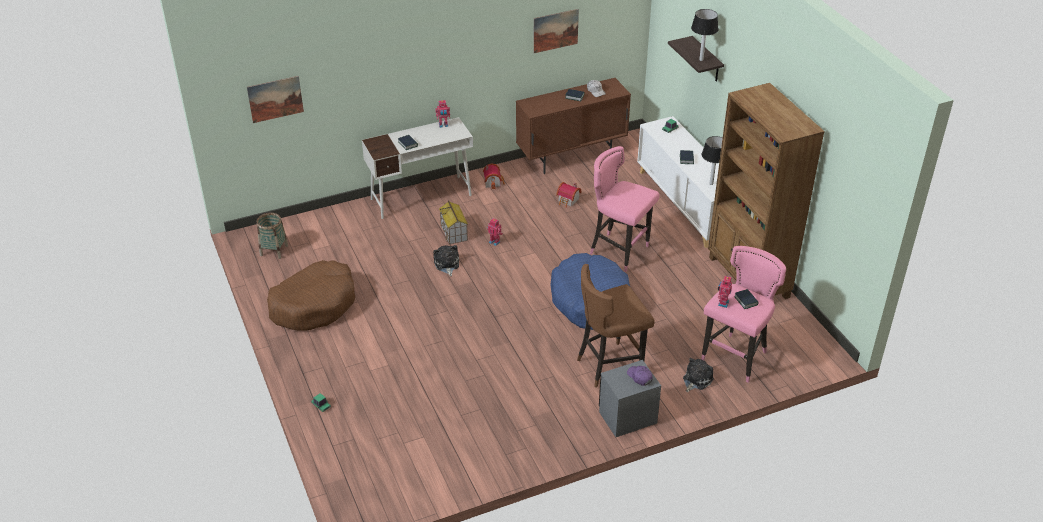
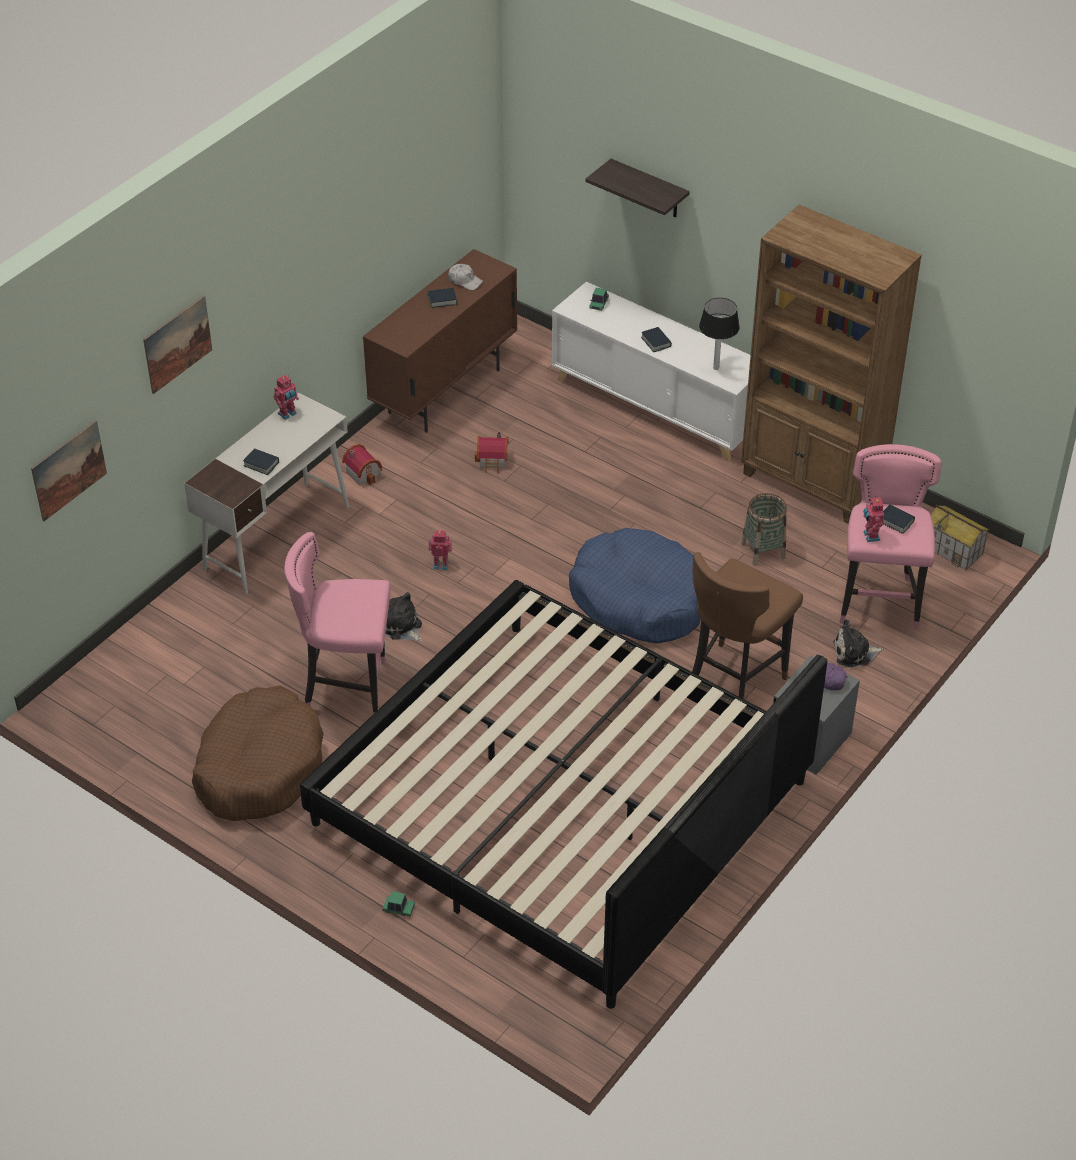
camera: 30 degrees left, 5 degrees up
basket [257,212,288,259] -> basket moved to [741,493,787,566]
toy house [439,200,468,245] -> toy house moved to [931,505,989,570]
picture [533,9,579,53] -> picture moved to [143,295,212,394]
pink stool [590,146,659,272] -> pink stool moved to [284,532,391,714]
plush toy [683,358,714,392] -> plush toy turned 105 degrees counterclockwise [833,619,883,667]
table lamp [691,9,719,61] -> none
none -> bed [300,580,827,1009]

